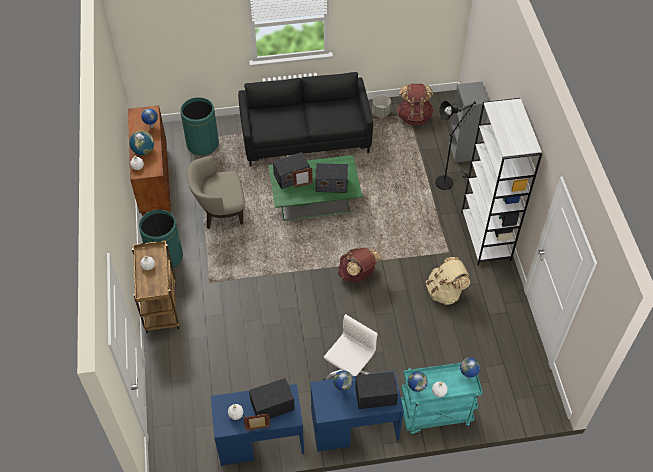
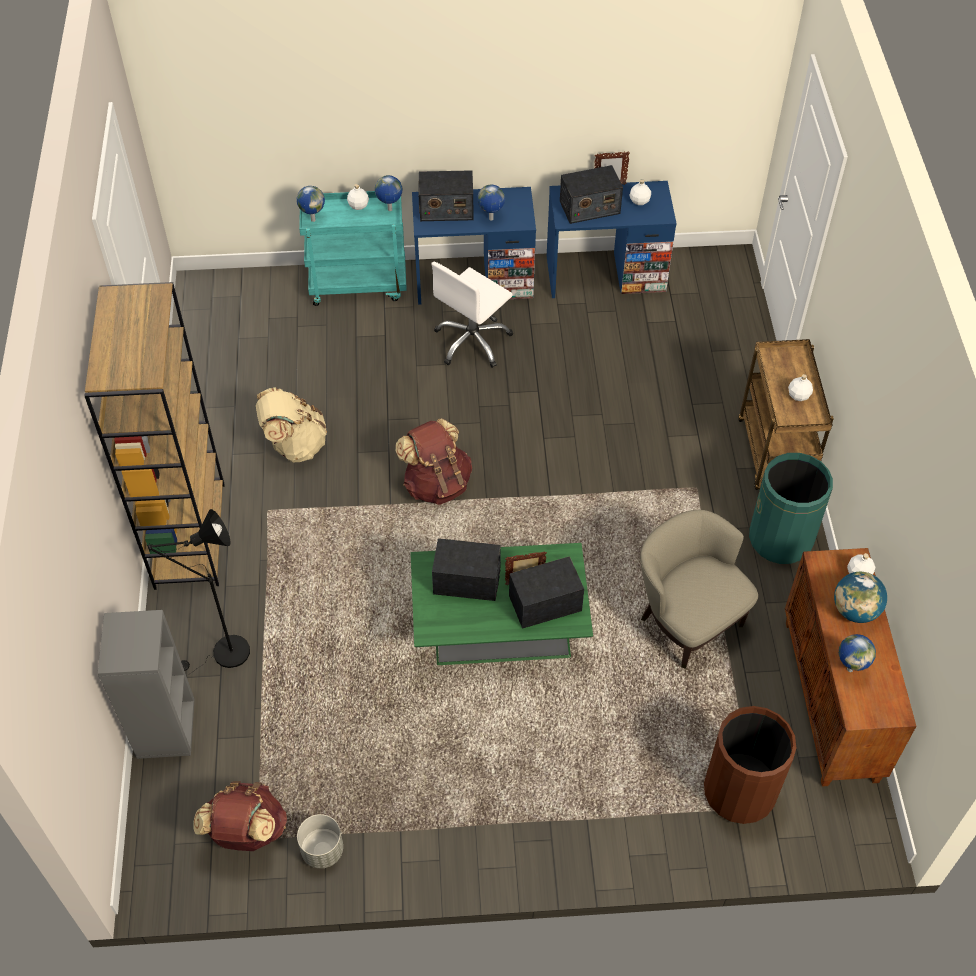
camera: 175 degrees left, 0 degrees up
green trash can [180,97,219,156] -> brown trash can [704,706,796,824]
beige armchair [187,156,245,229] -> beige armchair turned 120 degrees counterclockwise [640,510,758,669]
black sofa [238,72,373,167] -> none
white bookcase [461,98,542,265] -> brown bookcase [84,282,225,590]

